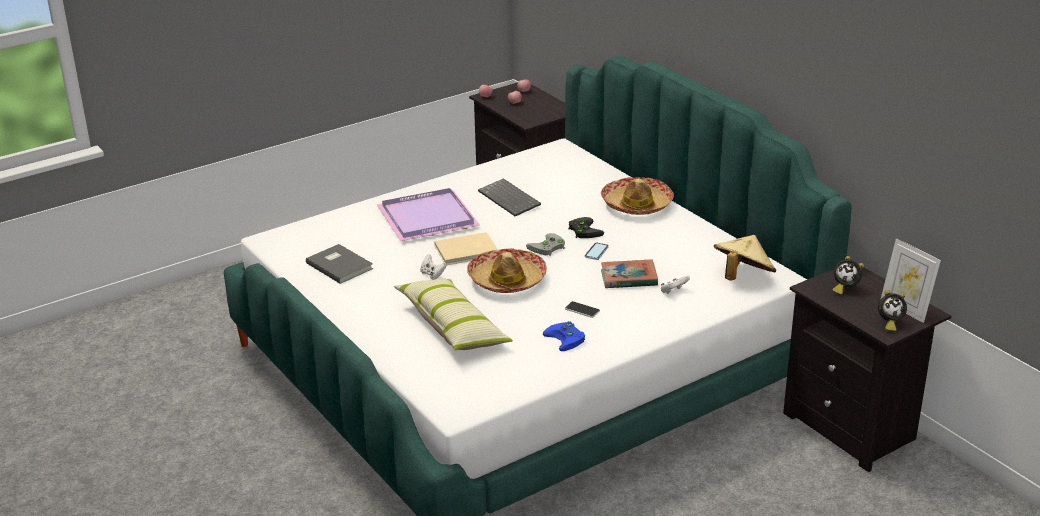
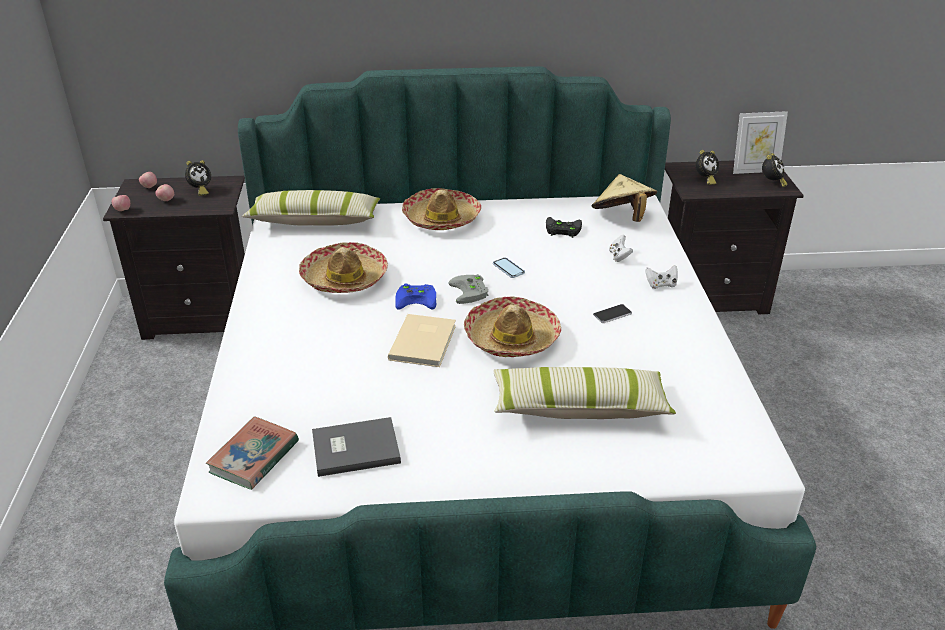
camera: 60 degrees left, 5 degrees up
purple tray [377,188,480,241] -> none
white game controller [420,254,446,280] -> white game controller moved to [645,265,678,289]
keyboard [478,178,541,216] -> hat [299,242,388,293]
blue game controller [543,321,585,351] -> blue game controller moved to [395,284,436,310]
black game controller [568,217,604,238] -> black game controller moved to [546,217,582,238]
book [601,259,658,288] -> book moved to [206,417,299,490]
none -> alarm clock [185,160,211,196]
none -> pillow [242,190,380,226]

